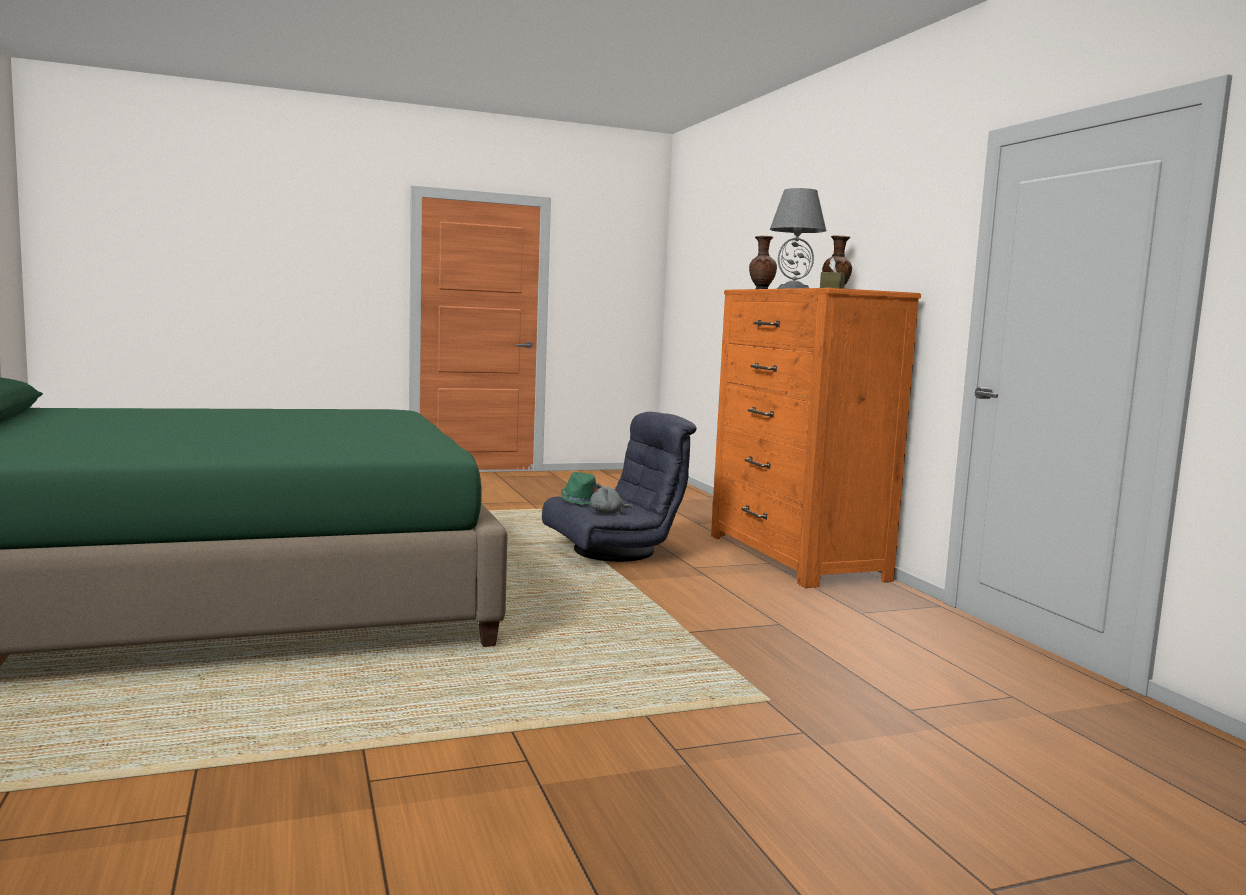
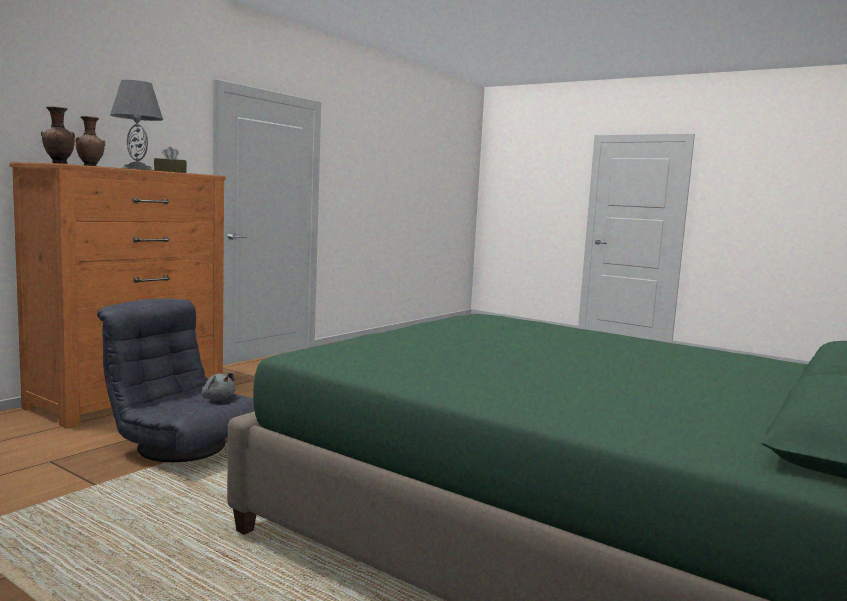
camera: 125 degrees left, 0 degrees up
green hat [561,472,597,505] -> none

